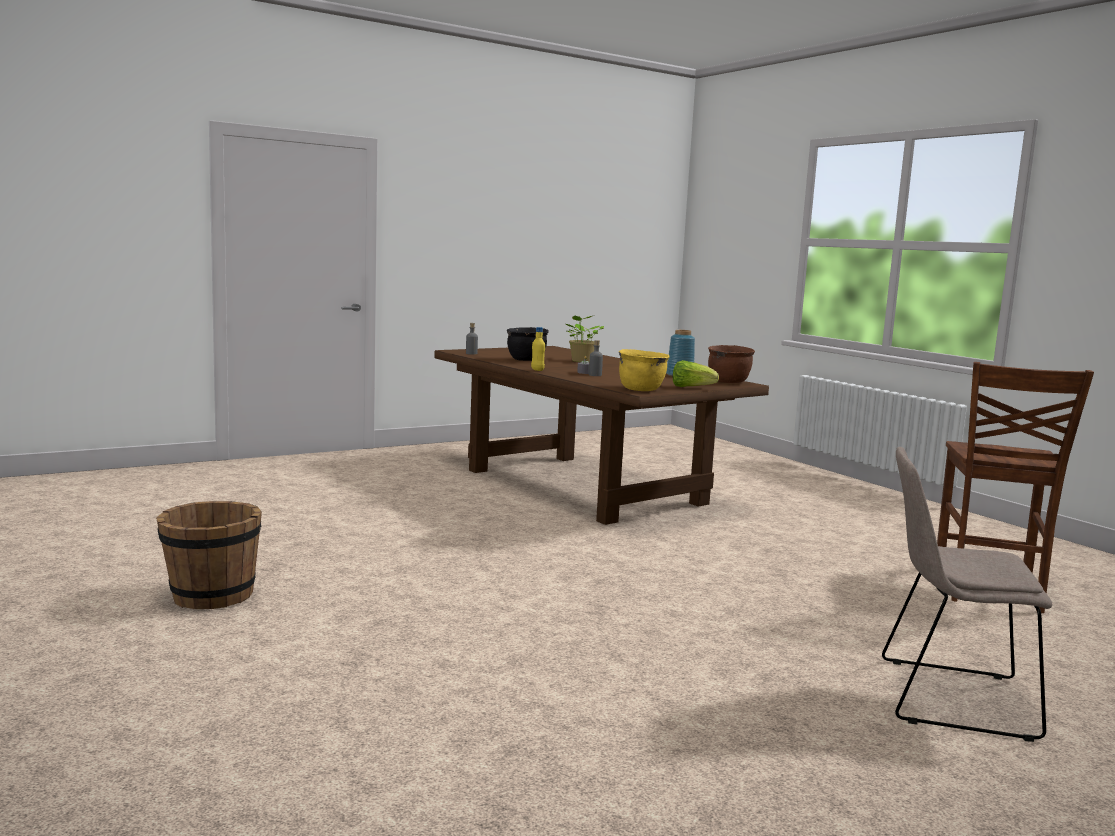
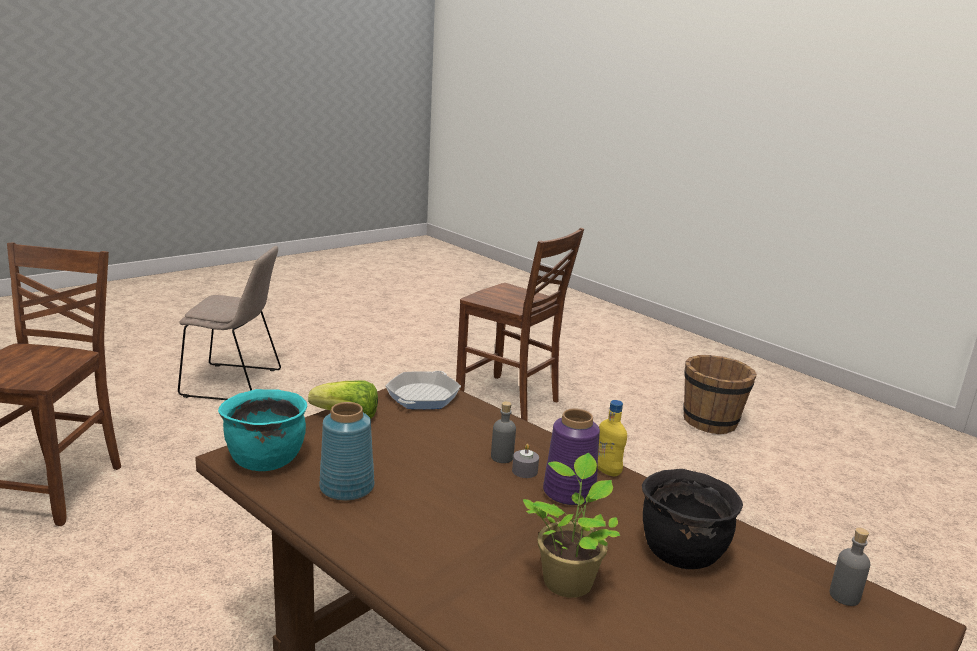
camera: 170 degrees right, 10 degrees up
yellow cooking pot [619,349,669,391] -> frying pan [386,371,461,409]
brown cooking pot [708,345,755,383] -> turquoise cooking pot [218,389,307,471]
none -> brown chair [456,228,584,421]
none -> purple vase [543,409,600,505]

